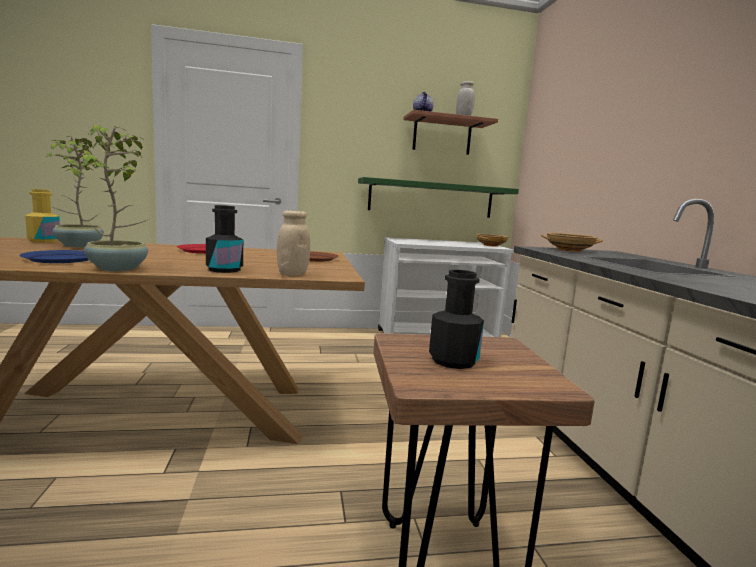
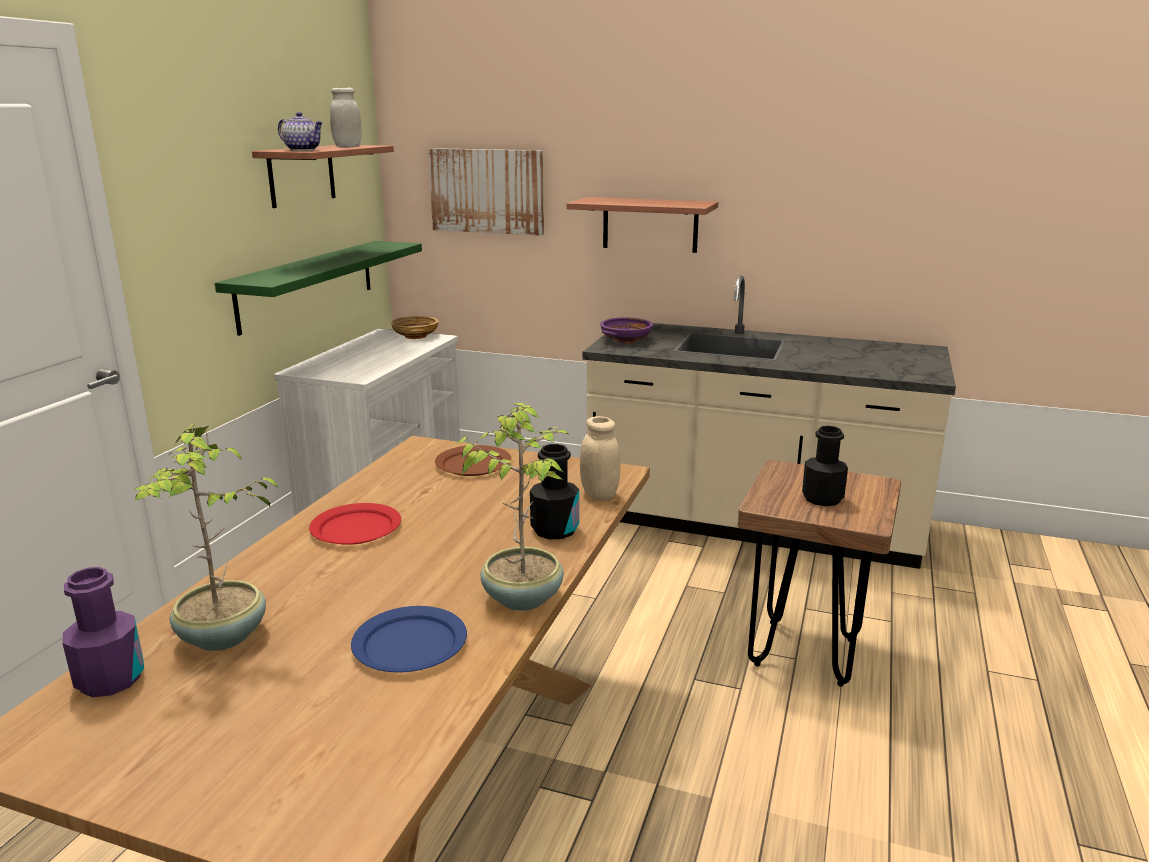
camera: 60 degrees left, 10 degrees up
yellow bottle [25,189,60,243] -> purple bottle [62,567,144,697]
beige bowl [541,233,603,252] -> purple bowl [600,318,653,344]
none -> picture [428,148,544,236]
none -> shelf [567,197,718,253]

